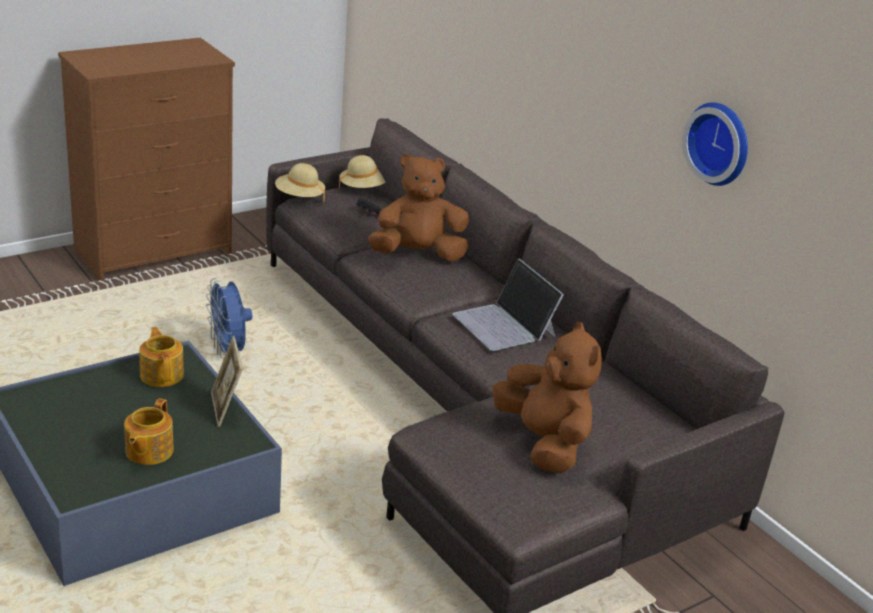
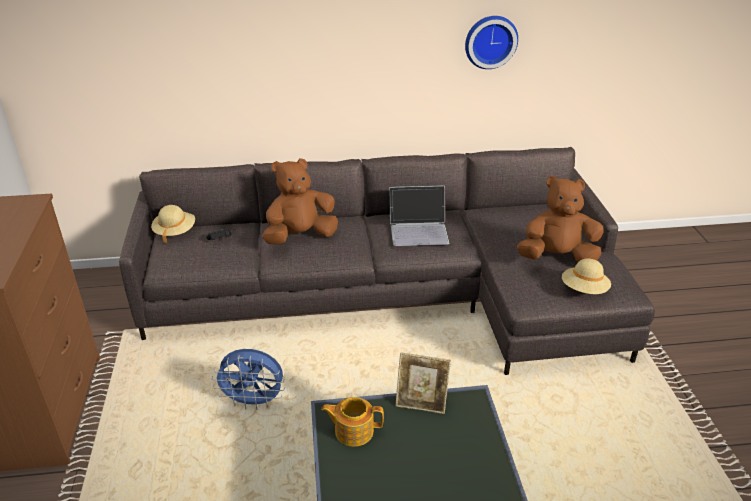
camera: 60 degrees left, 5 degrees up
teapot [124,398,174,465] -> none
beige hat [275,163,325,202] -> beige hat moved to [562,258,611,294]
brown plush toy [368,154,469,261] -> brown plush toy turned 45 degrees clockwise [262,158,338,244]

